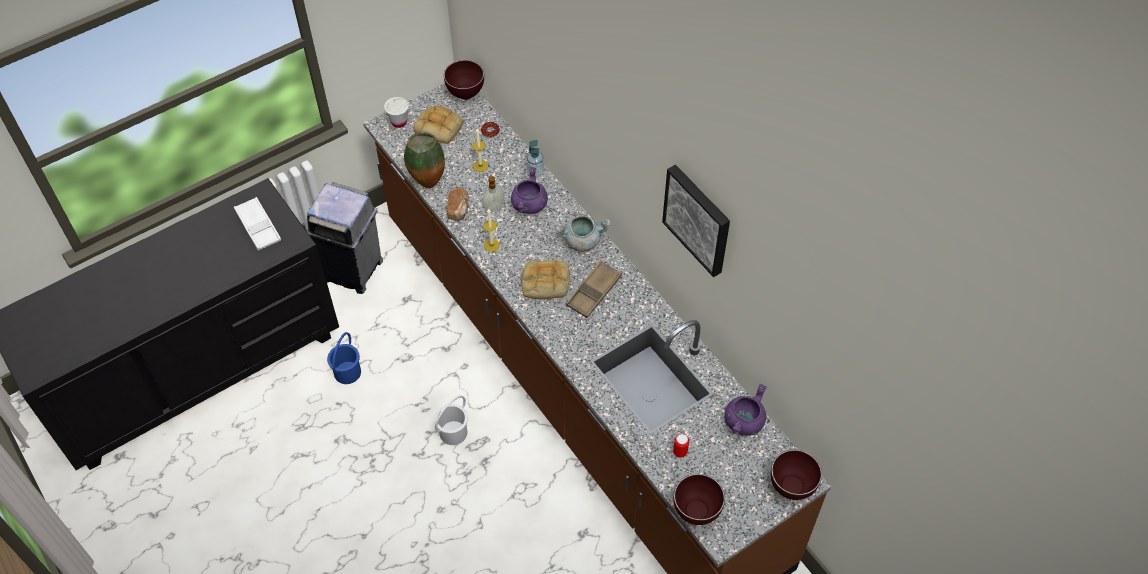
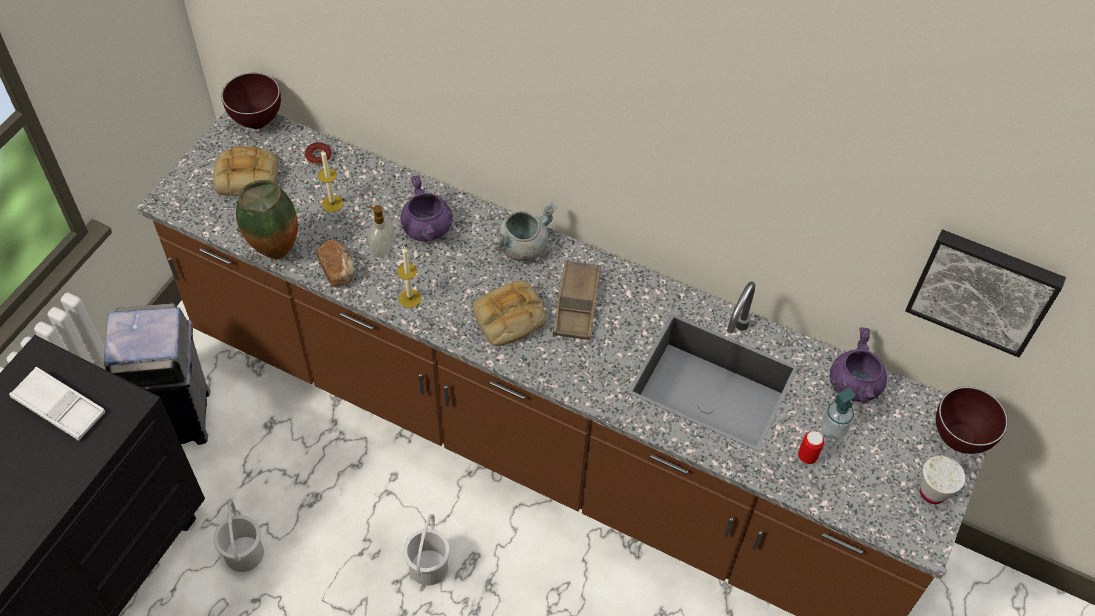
camera: 30 degrees left, 0 degrees up
blue bucket [327,332,361,384] -> white bucket [214,500,264,572]
white cup [384,97,409,128] -> white cup moved to [920,456,965,504]
soap dispenser [526,140,544,177] -> soap dispenser moved to [821,388,855,439]
picture [662,165,730,277] -> picture moved to [905,229,1066,358]
brown bowl [674,474,725,525] -> none

